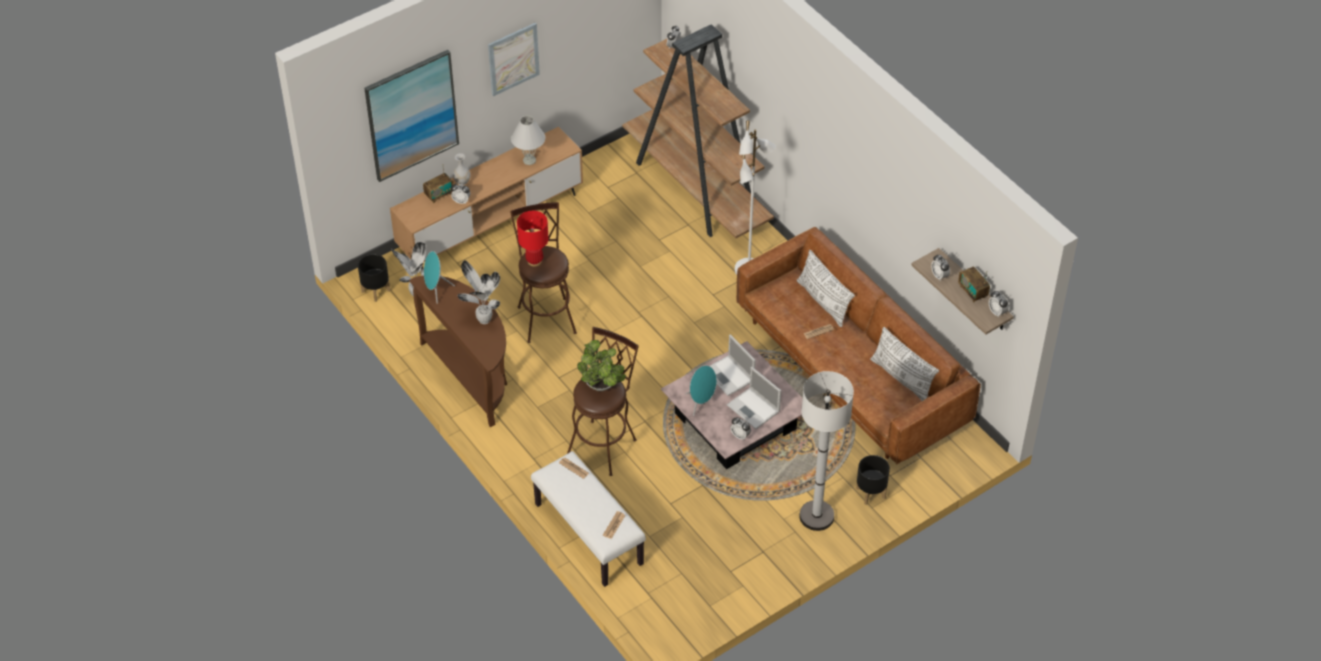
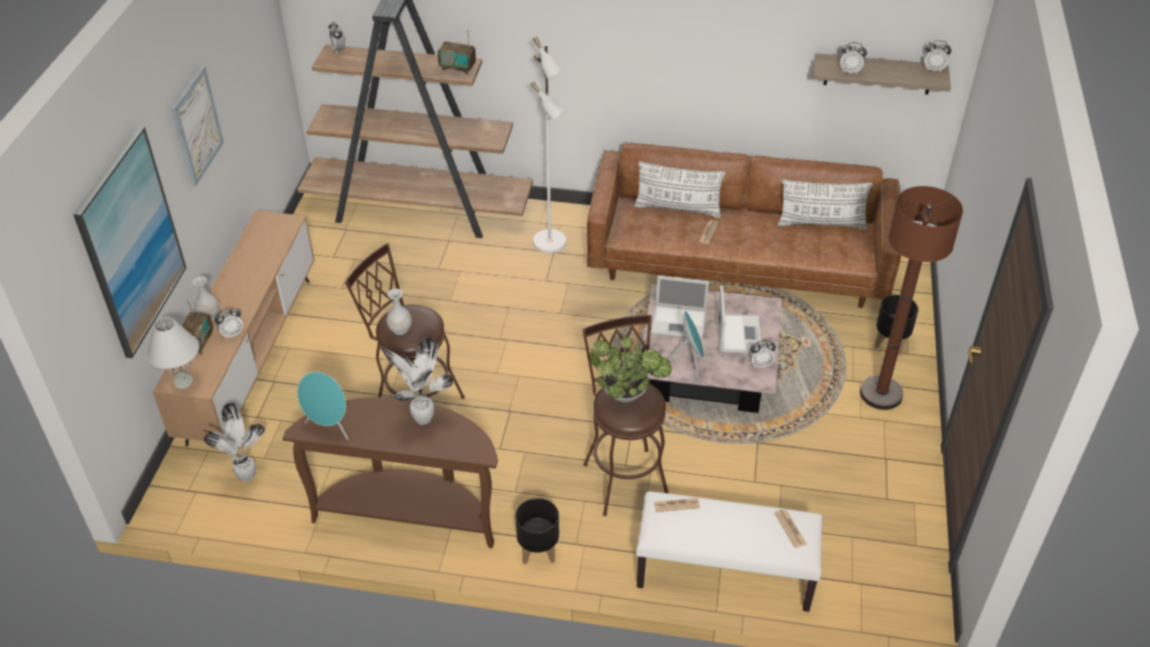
camera: 45 degrees left, 5 degrees down
black planter [358,254,390,302] -> black planter moved to [515,498,559,565]
white table lamp [511,116,545,165] -> white table lamp moved to [147,317,199,389]
red table lamp [517,211,549,267] -> white vase [387,288,412,335]
laptop [727,367,781,429] -> laptop turned 90 degrees counterclockwise [717,286,761,353]
white floor lamp [799,371,854,531] -> brown floor lamp [860,186,963,410]
radio [958,267,990,302] -> radio moved to [437,30,476,75]

